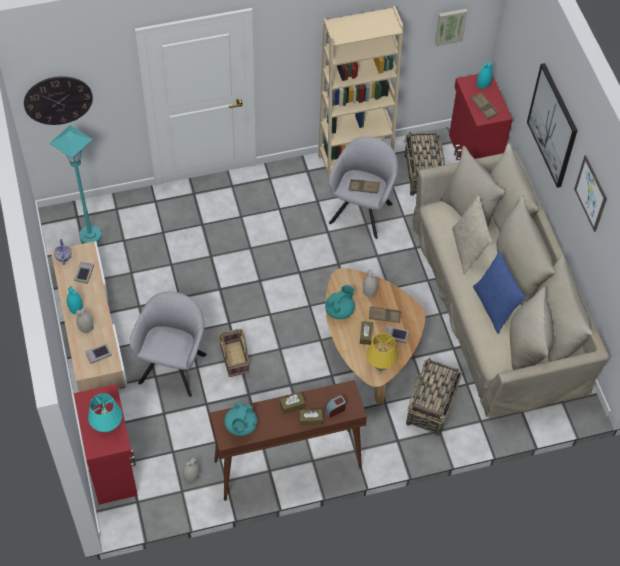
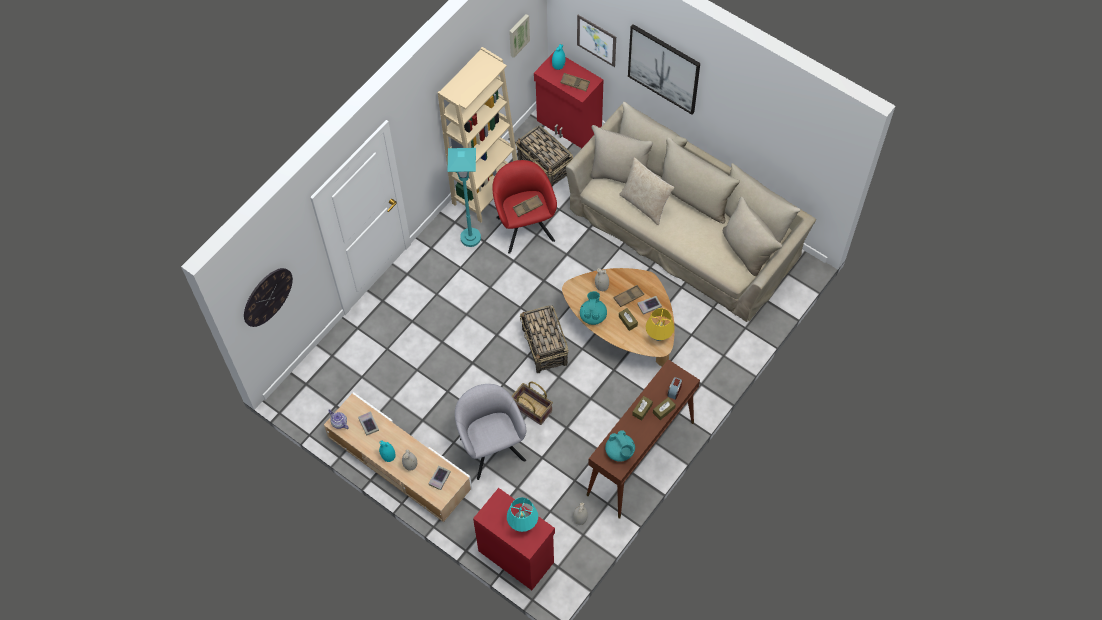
camera: 35 degrees left, 5 degrees up
turquoise floor lamp [49,125,102,244] -> turquoise floor lamp moved to [447,148,481,247]
grey armchair [329,137,398,239] -> red armchair [492,160,557,254]
basket [406,358,462,436] -> basket moved to [520,305,568,373]
blue pillow [473,251,526,334] -> none
picture [574,155,607,232] -> picture moved to [577,15,616,67]

